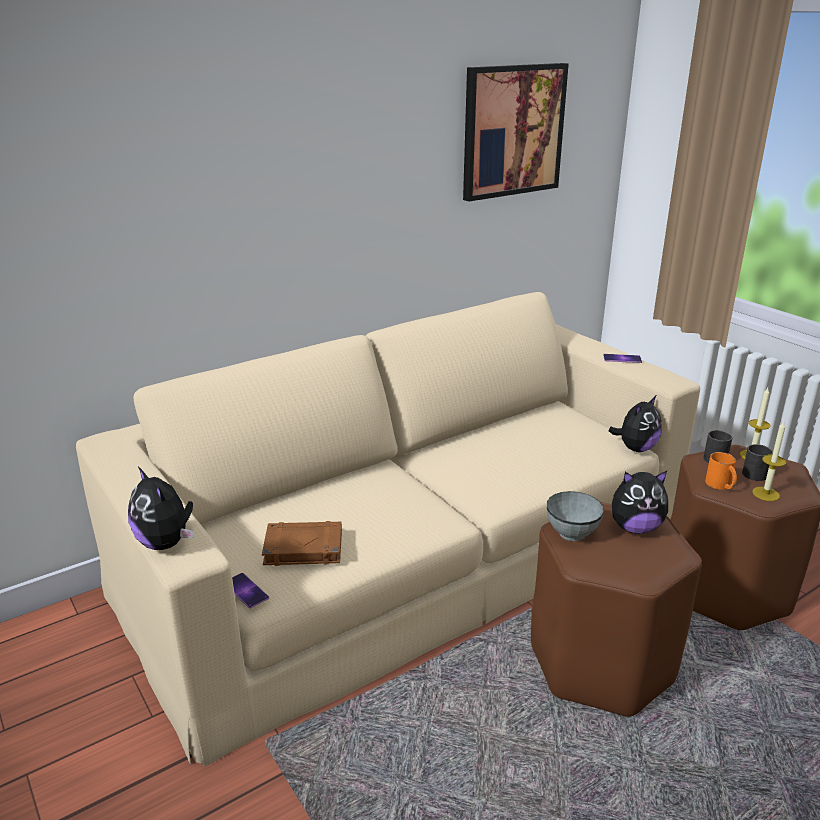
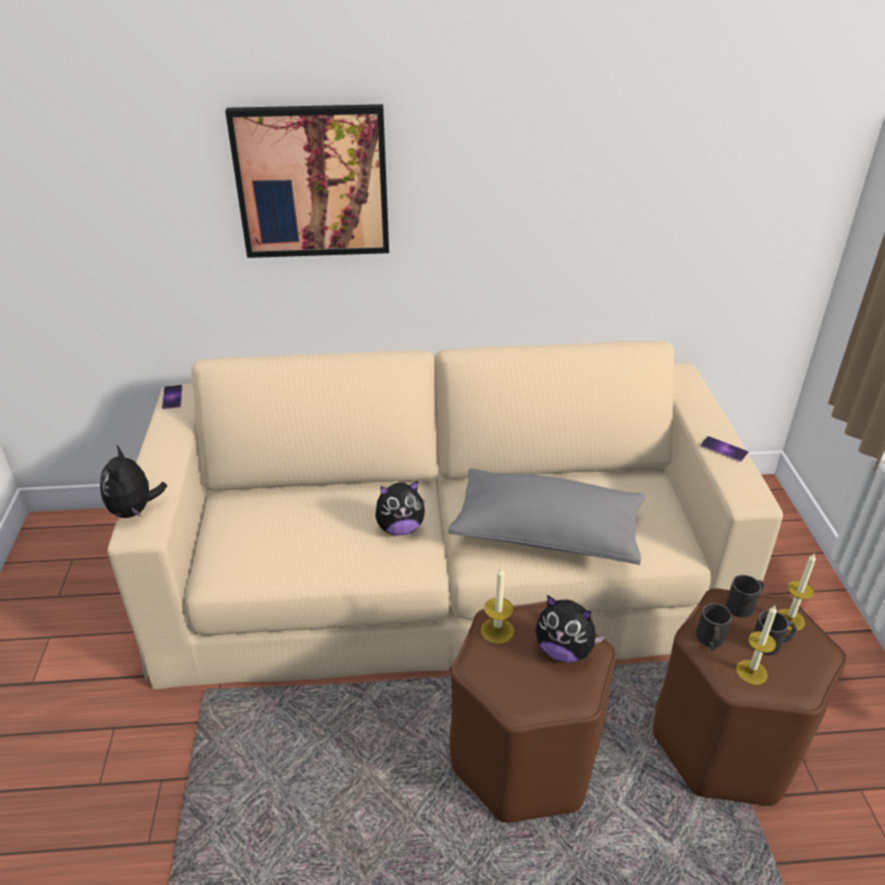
camera: 30 degrees right, 10 degrees up
phone [232,573,269,608] -> phone moved to [162,385,182,409]
brown book [262,521,342,566] -> none
picture [463,63,569,202] -> picture moved to [225,104,389,258]
grey bowl [547,491,604,541] -> candle [481,566,514,644]
plush toy [608,396,662,452] -> plush toy moved to [375,481,425,536]
orange mug [705,452,737,489] -> black mug [696,603,732,651]
none -> grey pillow [448,468,645,565]

